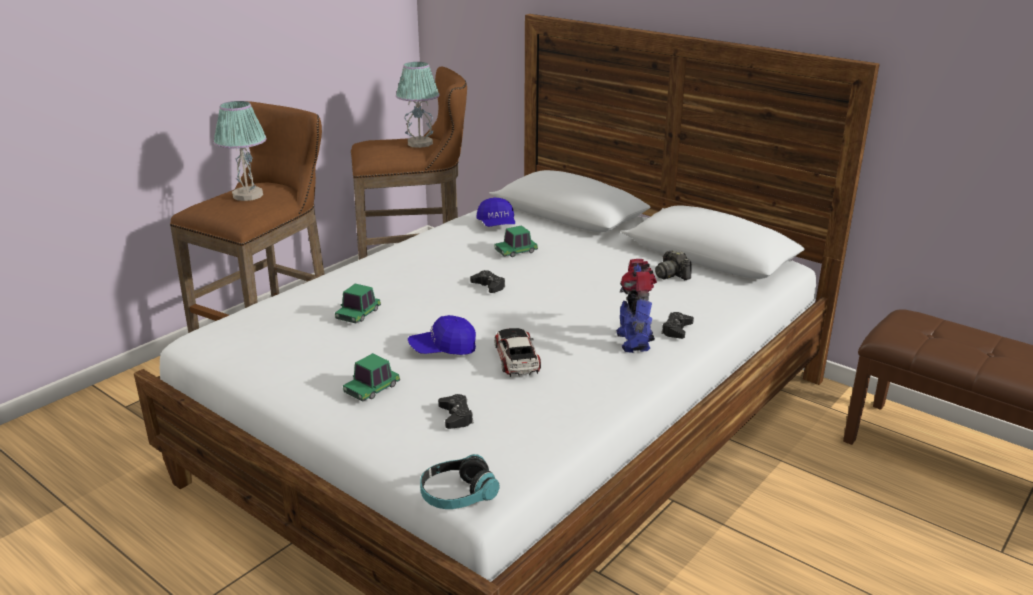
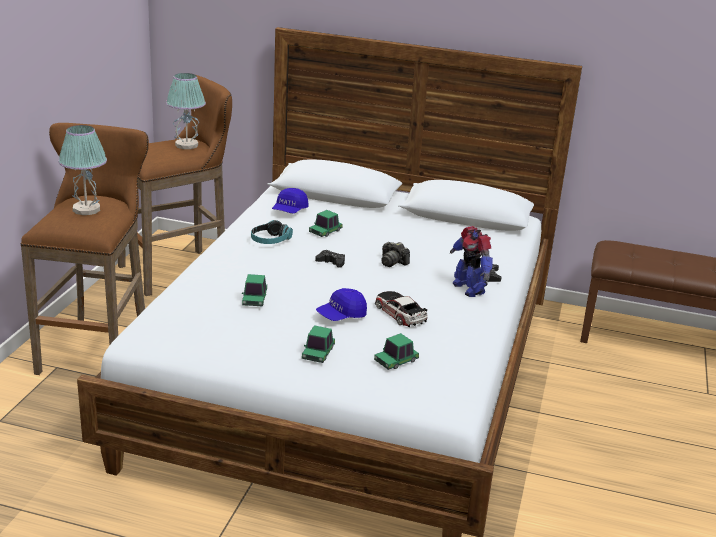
camera: 25 degrees left, 0 degrees up
headphones [420,454,500,509] -> headphones moved to [251,220,293,244]
black game controller [438,394,474,429] -> toy car [374,333,419,370]
blue cap [476,197,515,227] -> blue cap turned 60 degrees clockwise [272,188,308,214]
camera [655,250,692,280] -> camera moved to [381,242,410,267]

